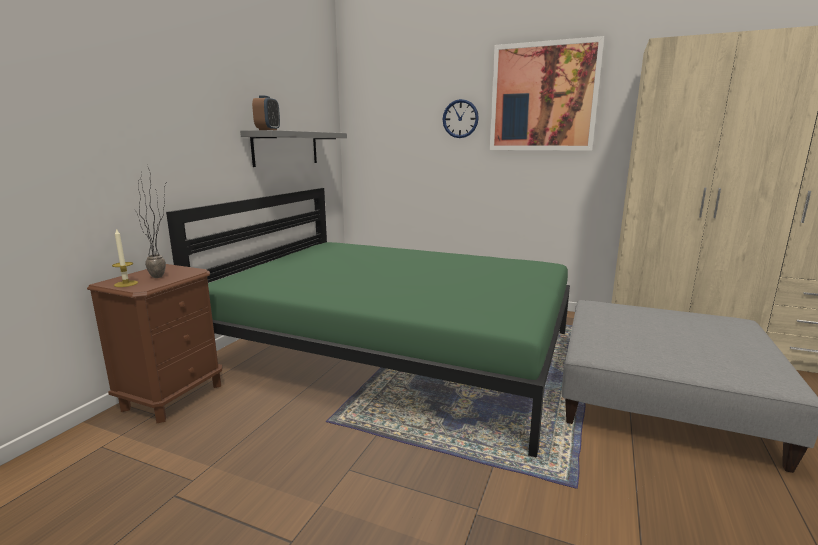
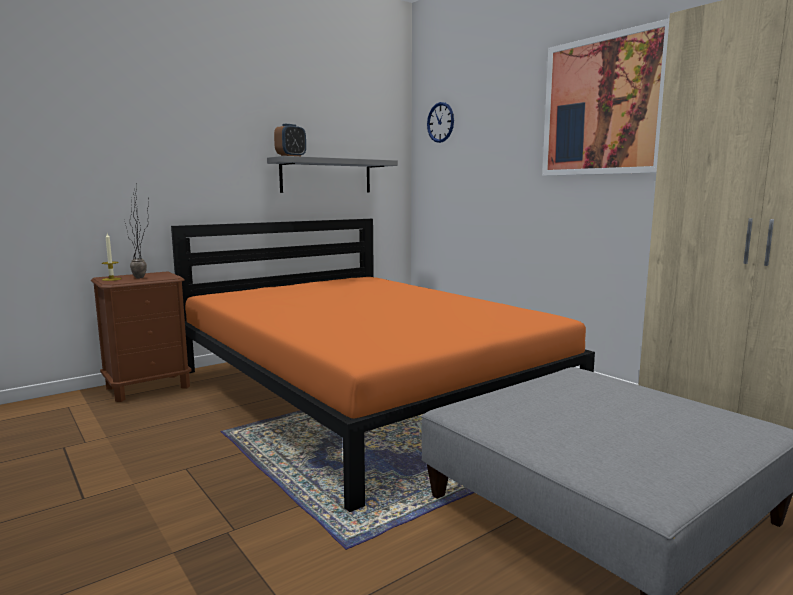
camera: 30 degrees right, 5 degrees down
green bed [166,188,570,458] -> orange bed [171,219,595,512]
wall clock [443,99,479,138] -> wall clock moved to [427,102,454,143]

